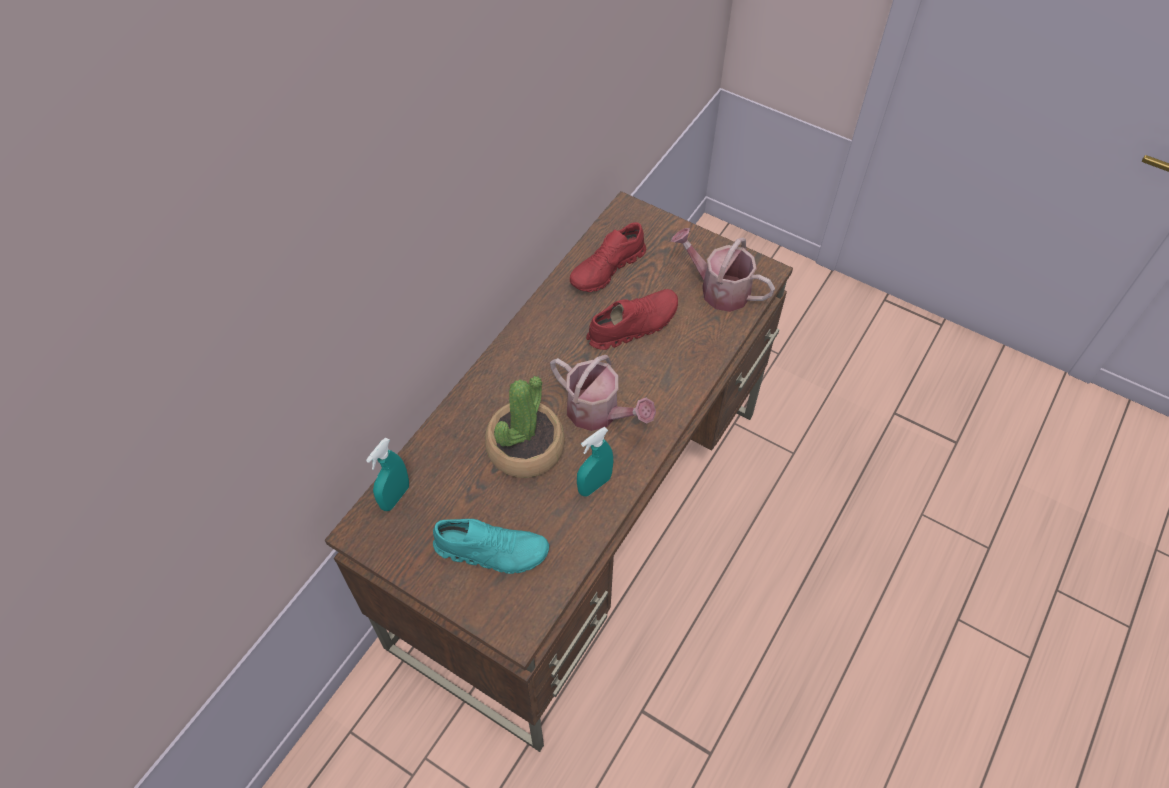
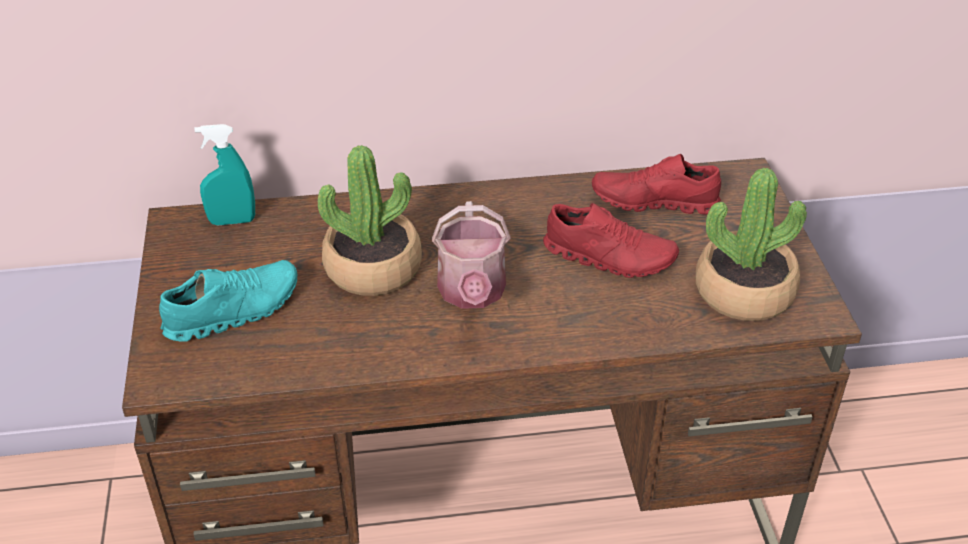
camera: 50 degrees right, 15 degrees down
turquoise shoe [433,519,549,574] -> turquoise shoe turned 90 degrees counterclockwise [159,260,297,342]
turquoise spray bottle [577,427,613,496] -> none
watering can [671,228,775,312] -> potted plant [696,168,807,321]

